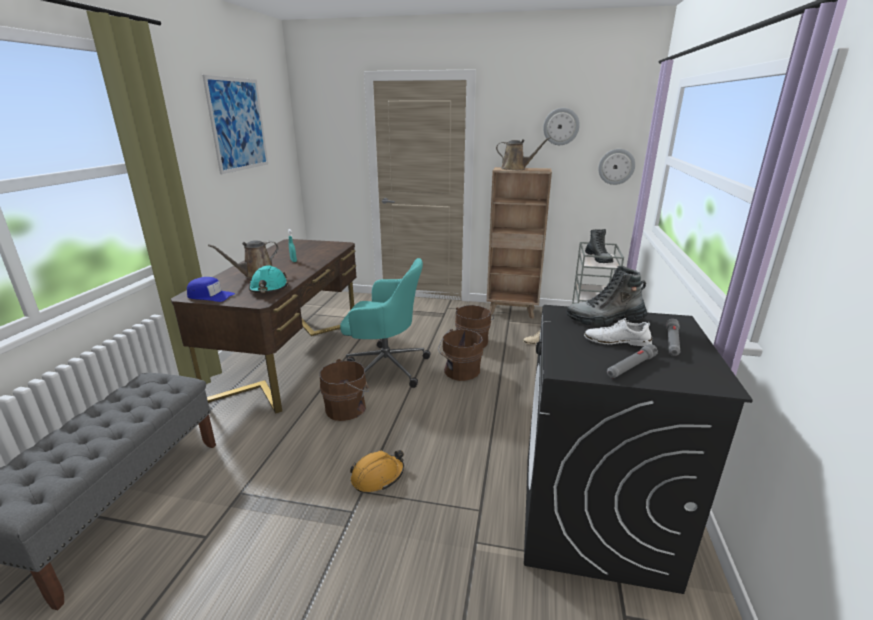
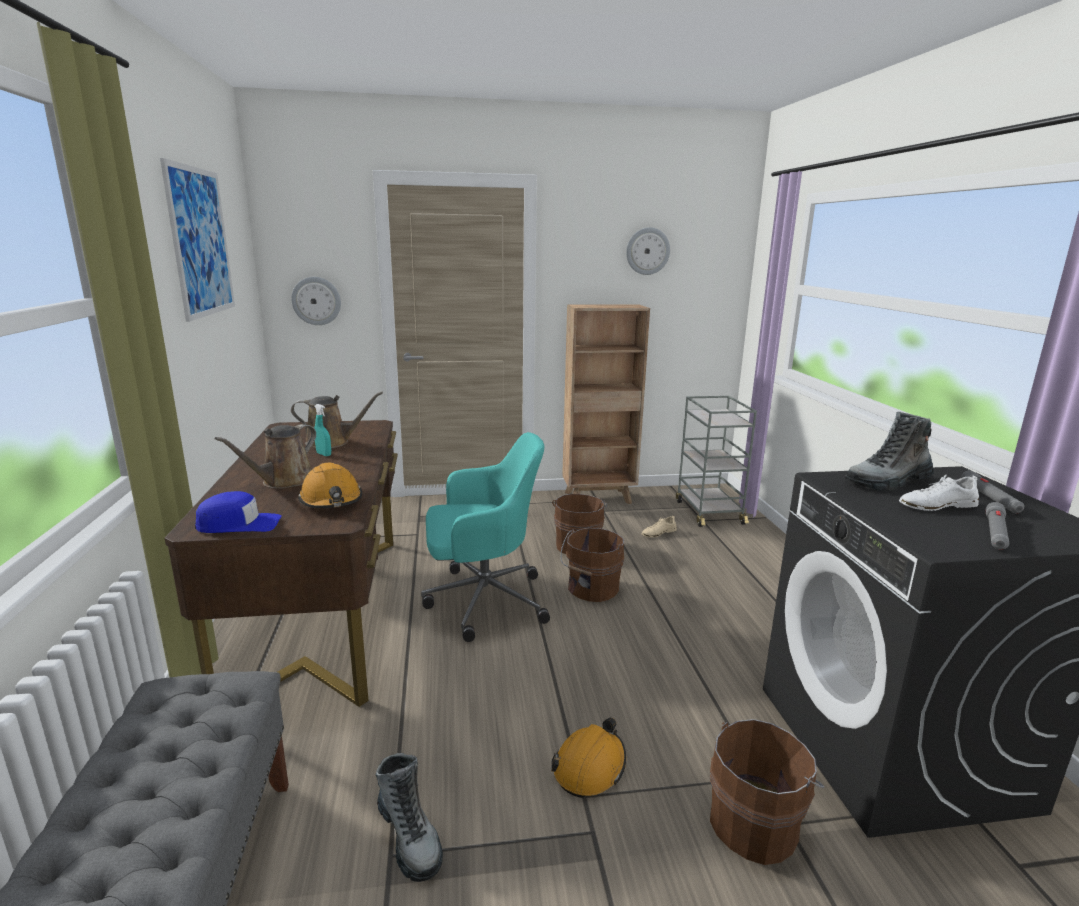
camera: 20 degrees left, 5 degrees down
turquoise hard hat [249,265,288,293] -> orange hard hat [298,462,362,508]
brown bucket [320,359,369,421] -> brown bucket moved to [710,719,825,865]
brown watering can [496,137,551,170] -> brown watering can moved to [291,391,383,448]
boot [585,229,613,263] -> boot moved to [376,753,443,882]
wall clock [598,149,635,185] -> wall clock moved to [291,277,341,325]

